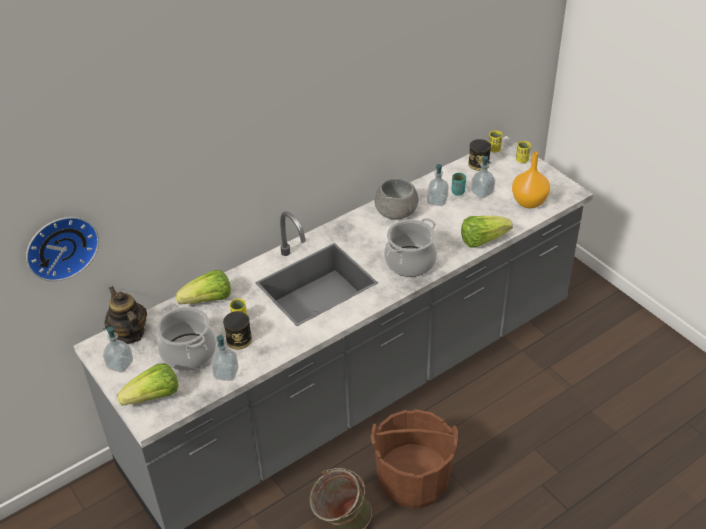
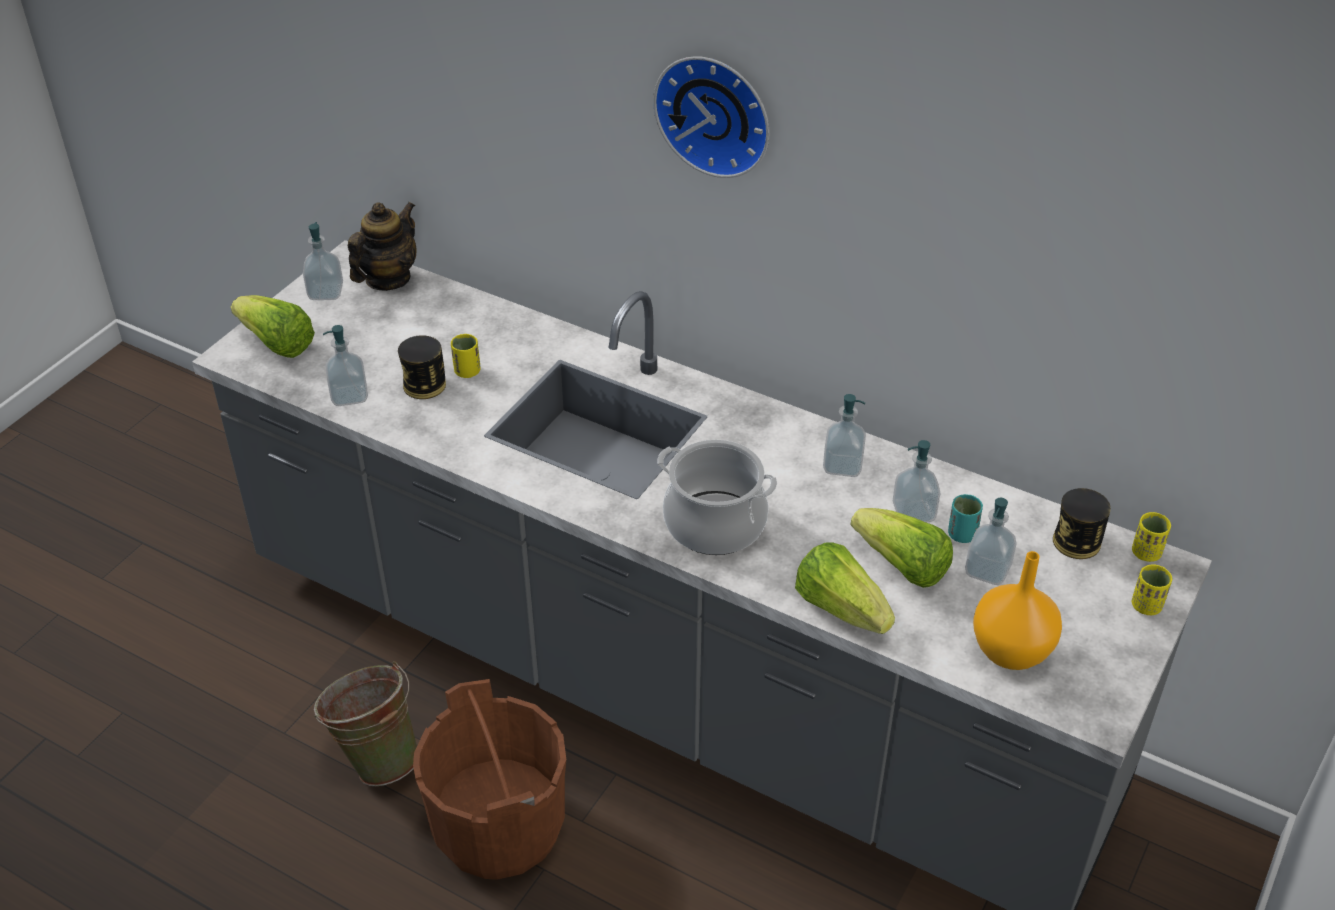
camera: 65 degrees right, 0 degrees up
wall clock [26,217,99,281] -> wall clock moved to [653,56,769,178]
cooking pot [156,303,216,371] -> none
lettuce [176,270,231,304] -> lettuce moved to [851,508,953,588]
grey bowl [374,178,419,220] -> soap dispenser [823,394,866,477]

